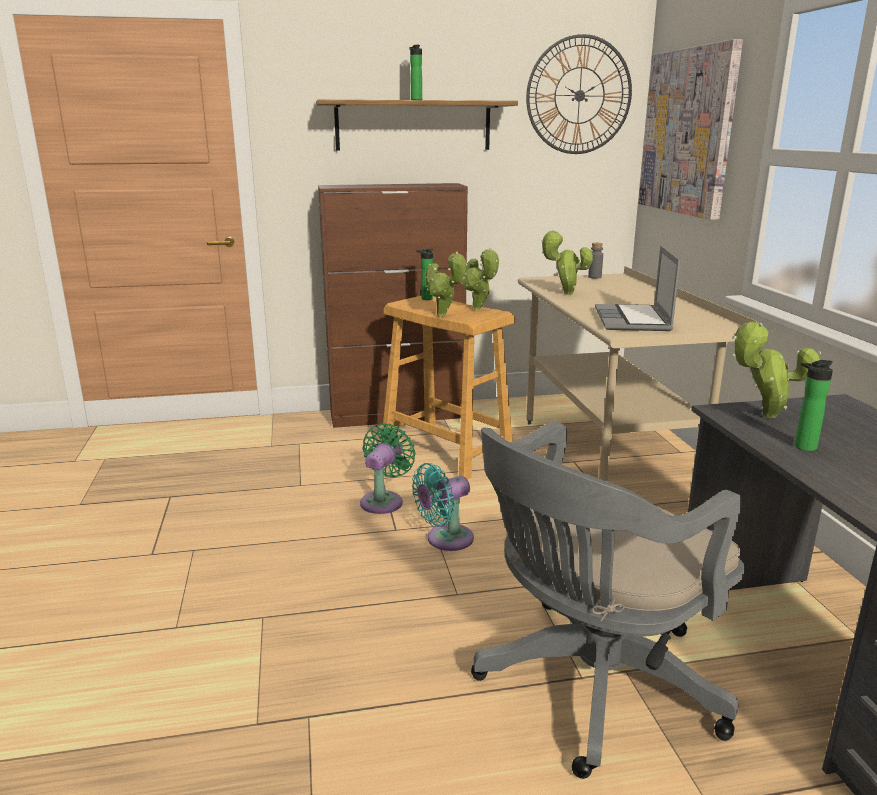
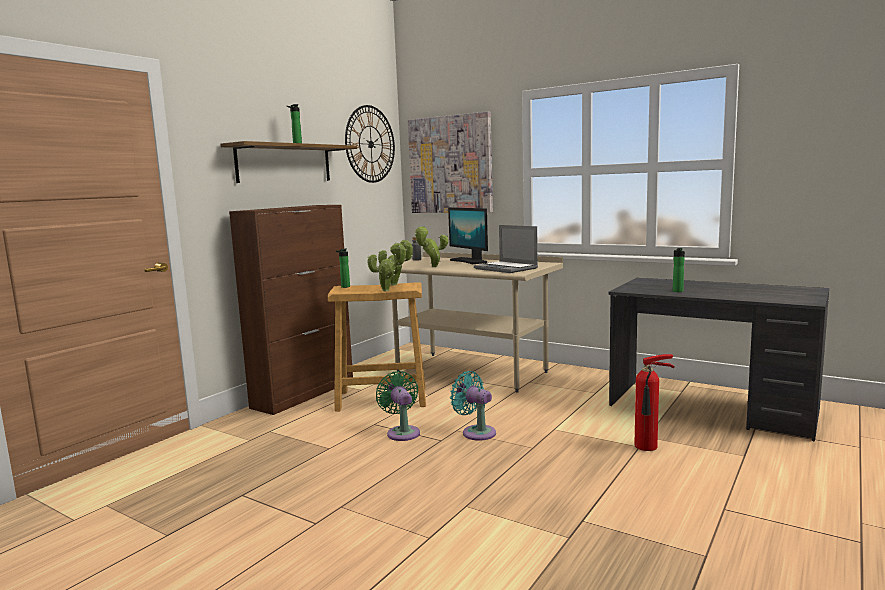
camera: 45 degrees left, 10 degrees down
turquoise fan [412,463,474,551] -> turquoise fan turned 120 degrees clockwise [450,371,496,441]
grey office chair [471,422,745,779] -> fire extinguisher [634,354,674,451]
potted plant [732,321,821,419] -> none
none -> monitor [448,207,488,264]

